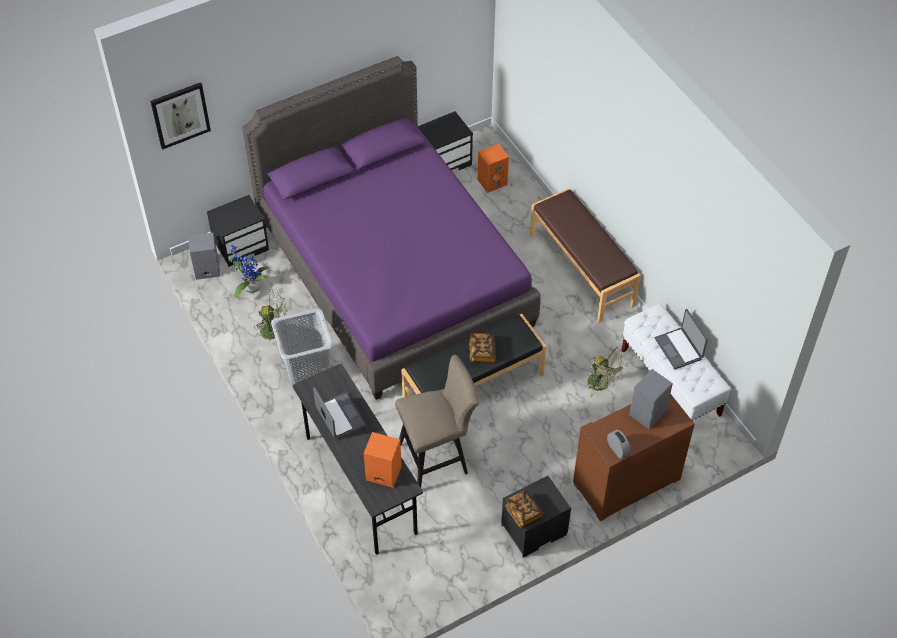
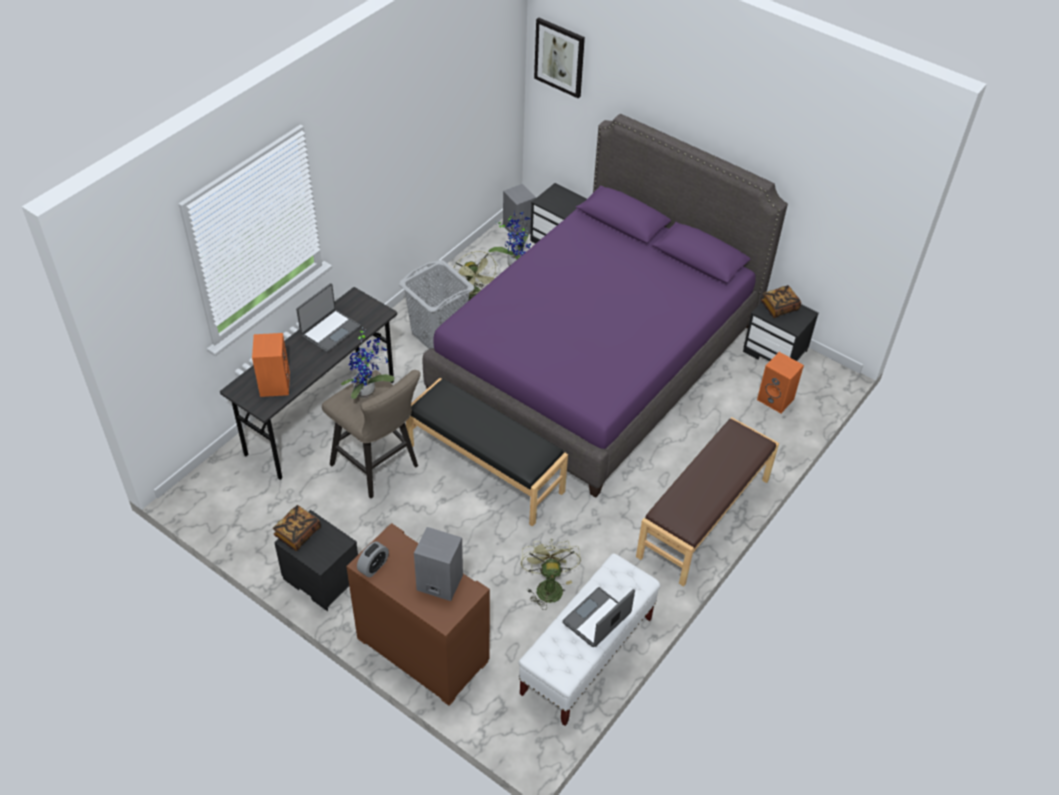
camera: 65 degrees right, 5 degrees down
book [469,333,496,364] -> book moved to [761,285,801,318]
green fan [587,347,627,398] -> green fan turned 150 degrees clockwise [521,539,581,610]
none -> potted plant [341,327,395,399]

